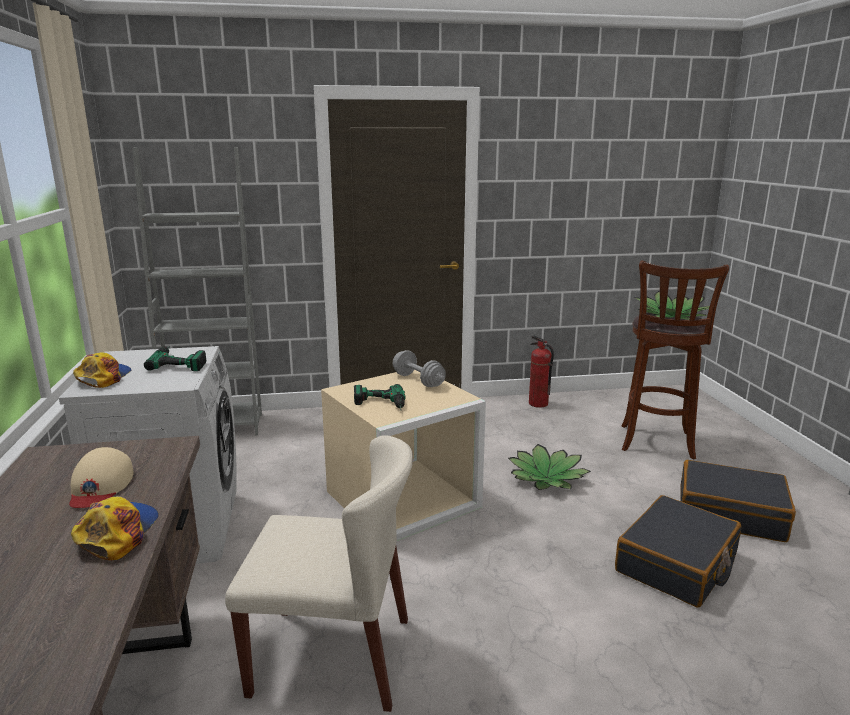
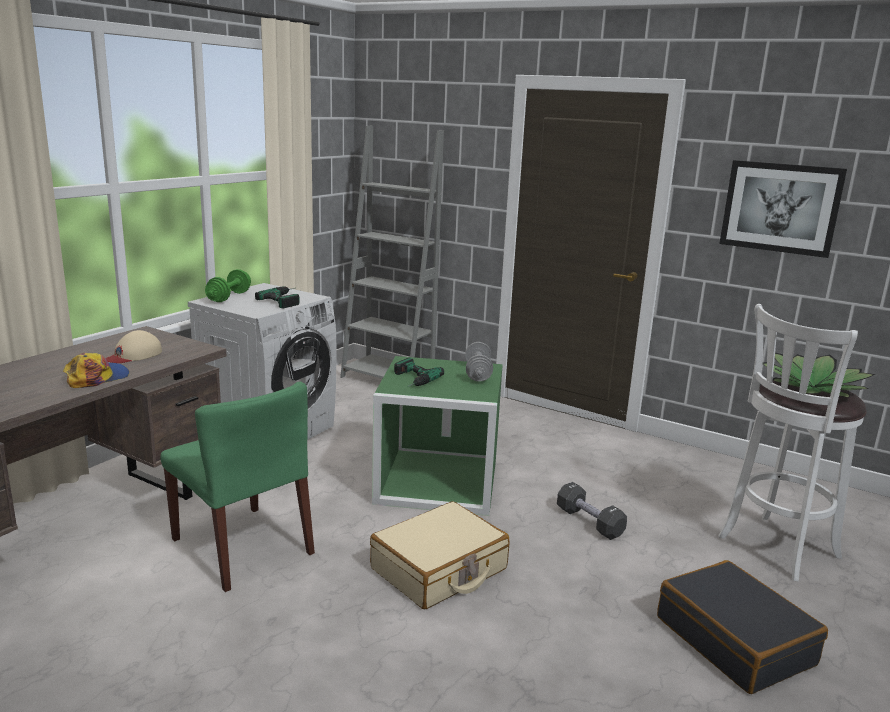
camera: 40 degrees right, 0 degrees up
cap [73,352,131,388] -> green dumbbell [205,269,251,302]
beige chair [225,435,413,712] -> green chair [160,381,315,592]
beige storage box [321,370,486,541] -> green storage box [372,356,503,516]
potted plant [508,444,591,490] -> black dumbbell [557,482,627,540]
fire extinguisher [529,335,554,408] -> none
black suitcase [615,495,741,607] -> none
brown stool [621,260,729,459] -> white stool [718,304,866,581]
none -> beige suitcase [370,501,509,609]
none -> picture [719,160,847,258]

